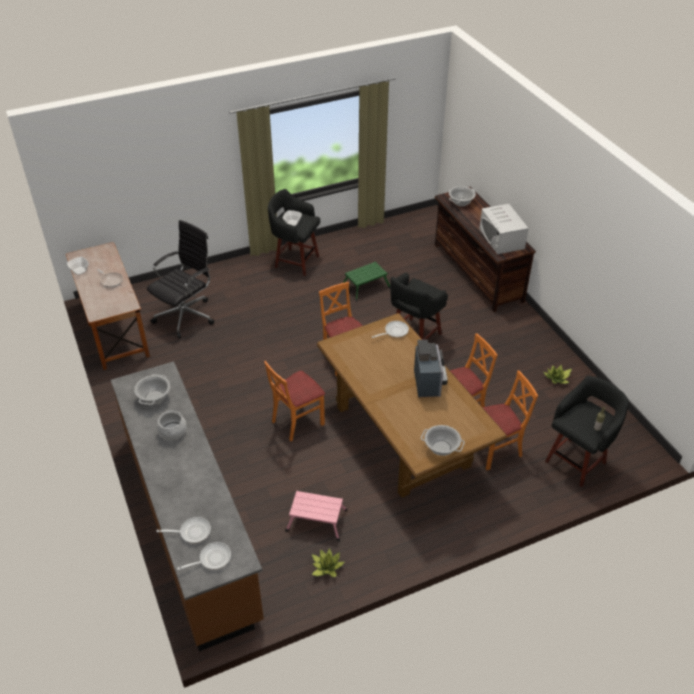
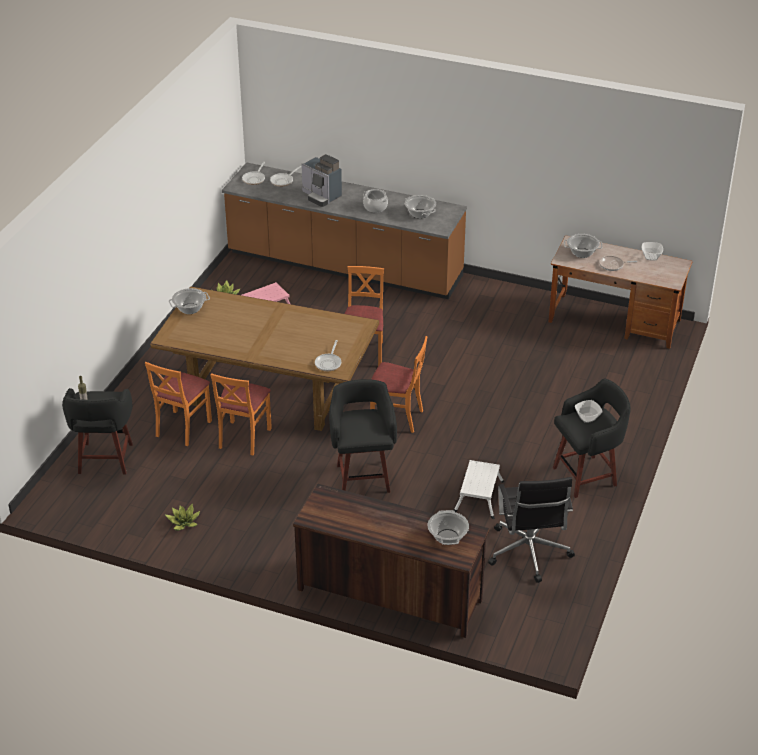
camera: 135 degrees right, 5 degrees down
black office chair [147,220,214,338] -> black office chair moved to [488,477,575,583]
green step ladder [343,262,390,302] -> white step ladder [453,460,505,519]
coffee machine [414,340,448,397] -> coffee machine moved to [301,154,342,207]
white microwave [479,204,529,254] -> none
none -> cooking pot [564,234,602,258]

